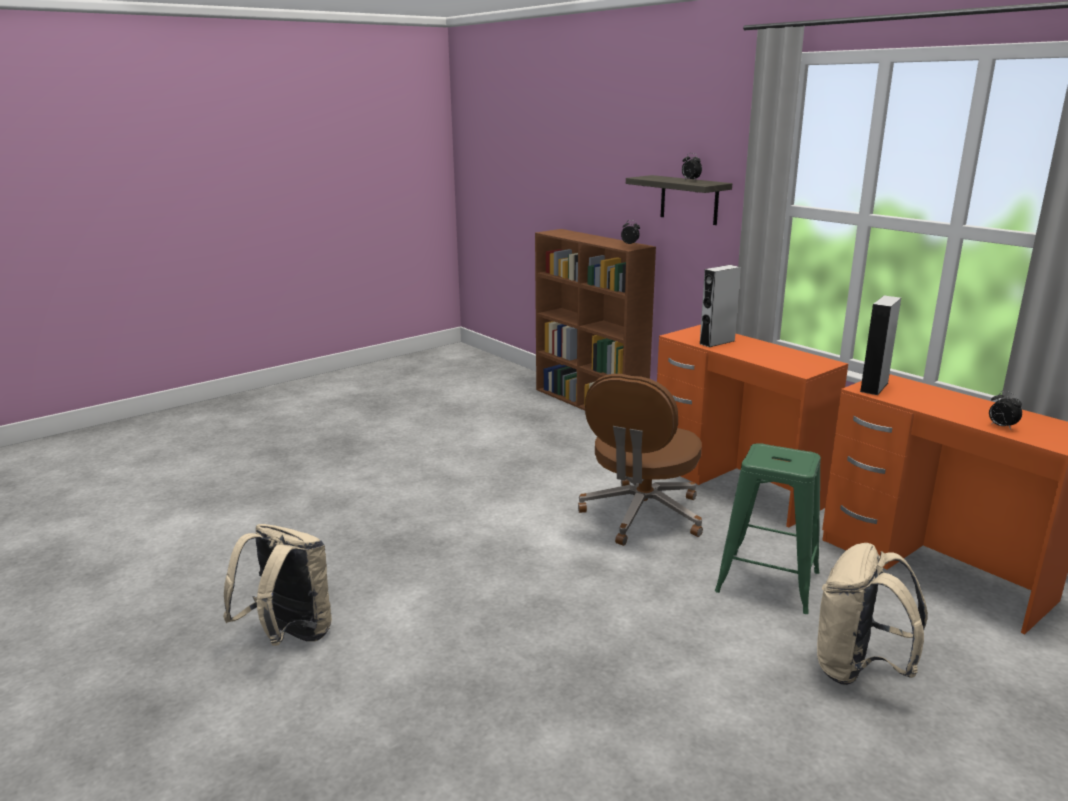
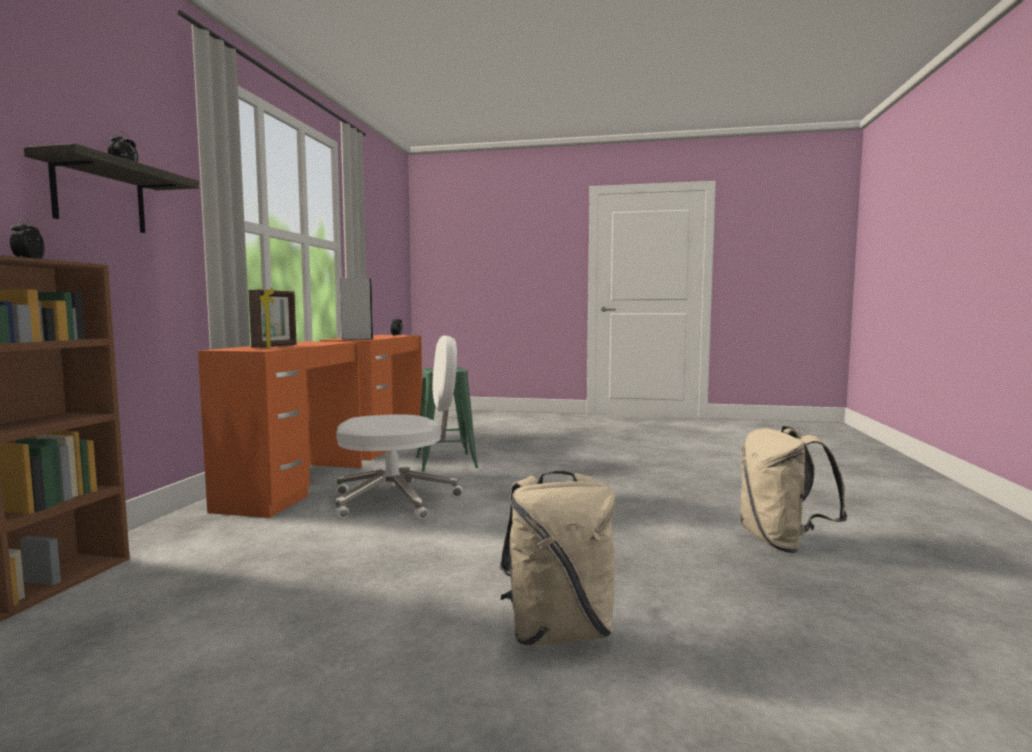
camera: 130 degrees left, 15 degrees down
brown office chair [578,374,703,546] -> white office chair [335,335,462,519]
grey speaker [700,265,741,347] -> picture frame [248,288,297,348]
beige backpack [817,543,928,685] -> beige backpack moved to [499,471,615,645]

